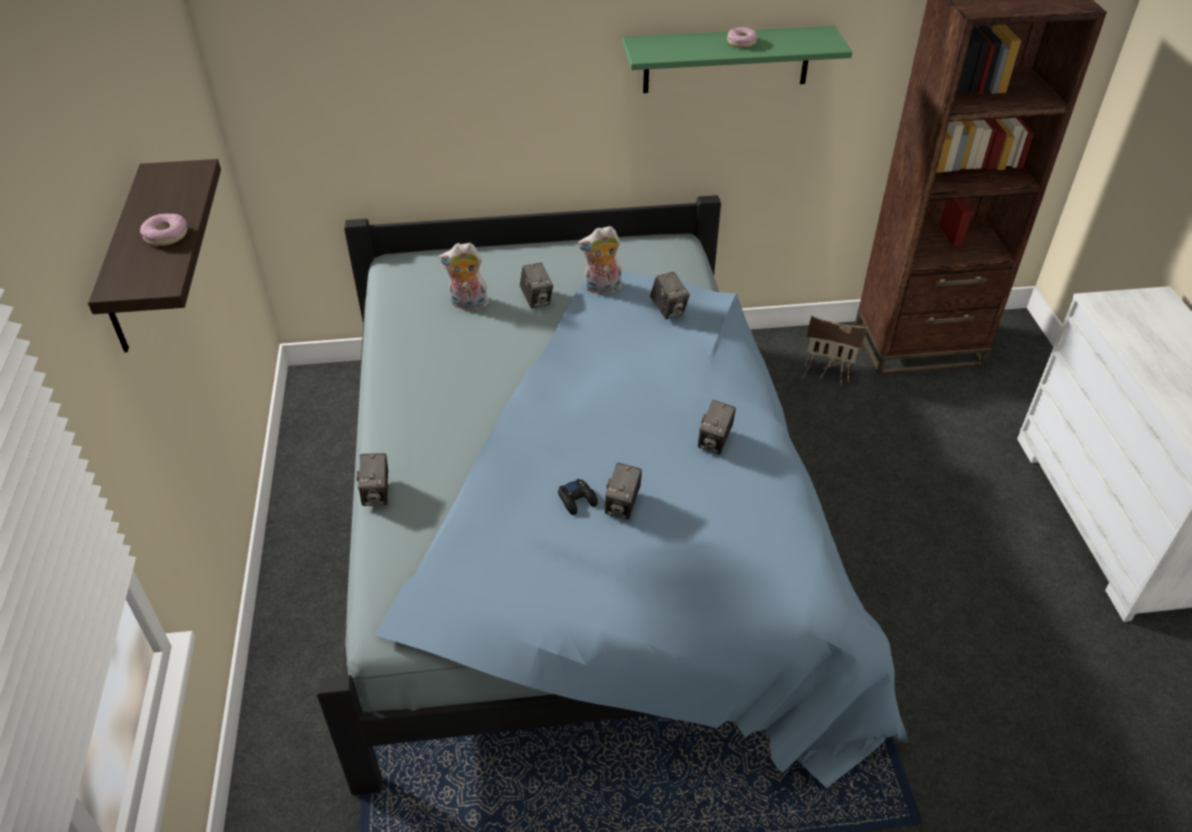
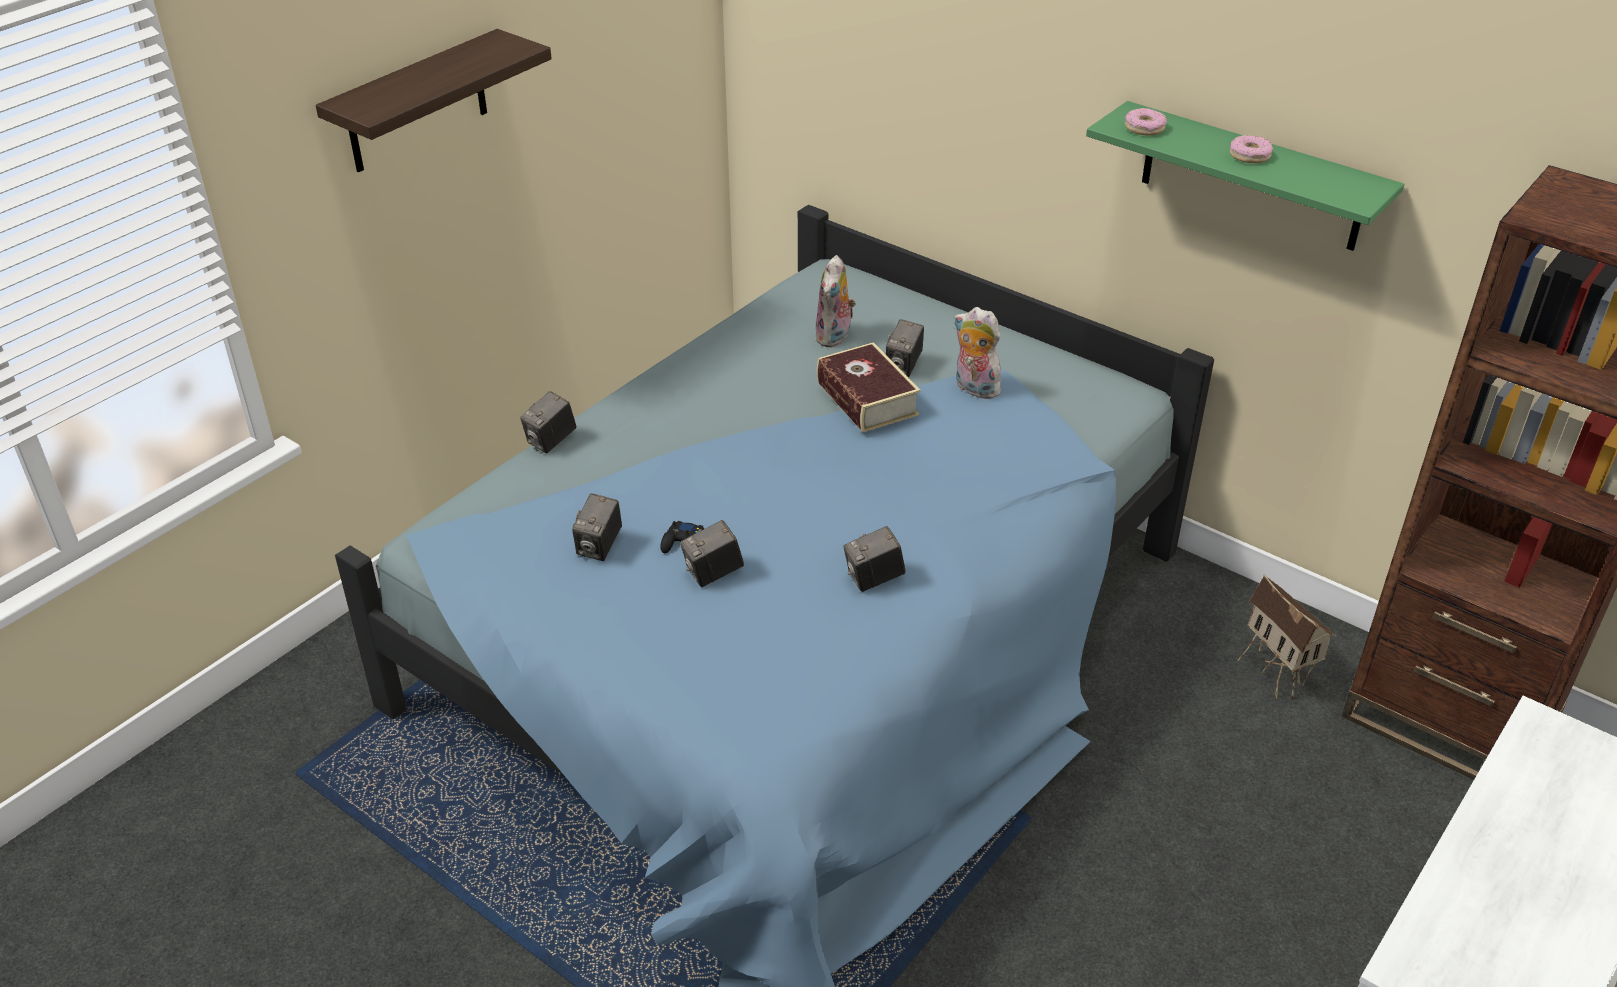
camera: 45 degrees right, 5 degrees down
donut [140,213,187,246] -> donut moved to [1125,108,1167,135]
plush toy [439,243,490,310] -> plush toy turned 120 degrees counterclockwise [815,255,856,348]
camera [650,272,690,319] -> camera moved to [572,493,622,561]
none -> book [817,342,921,432]

